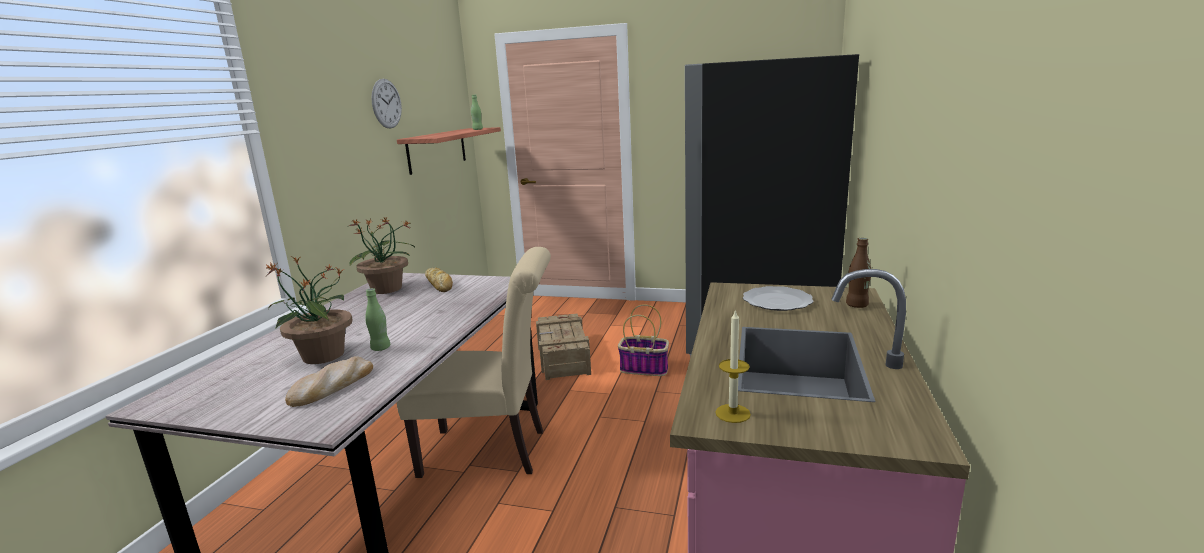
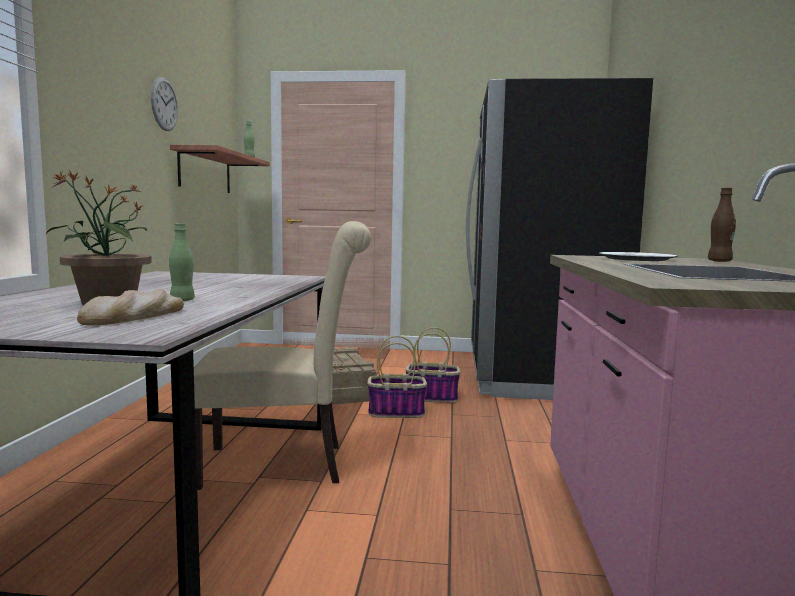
camera: 10 degrees left, 10 degrees down
potted plant [349,217,415,294] -> none
bread [425,267,453,292] -> none
candle [715,309,751,423] -> none
none -> basket [368,336,427,418]

